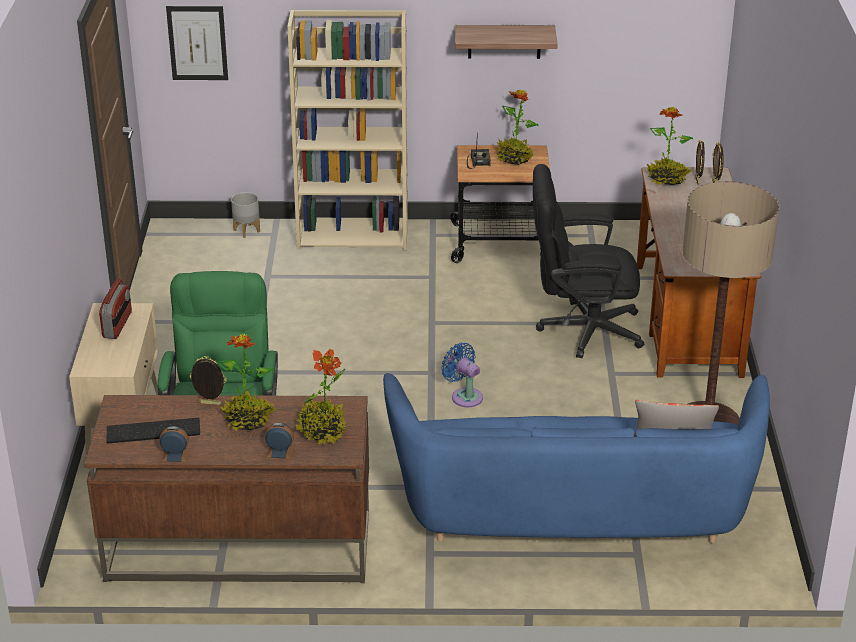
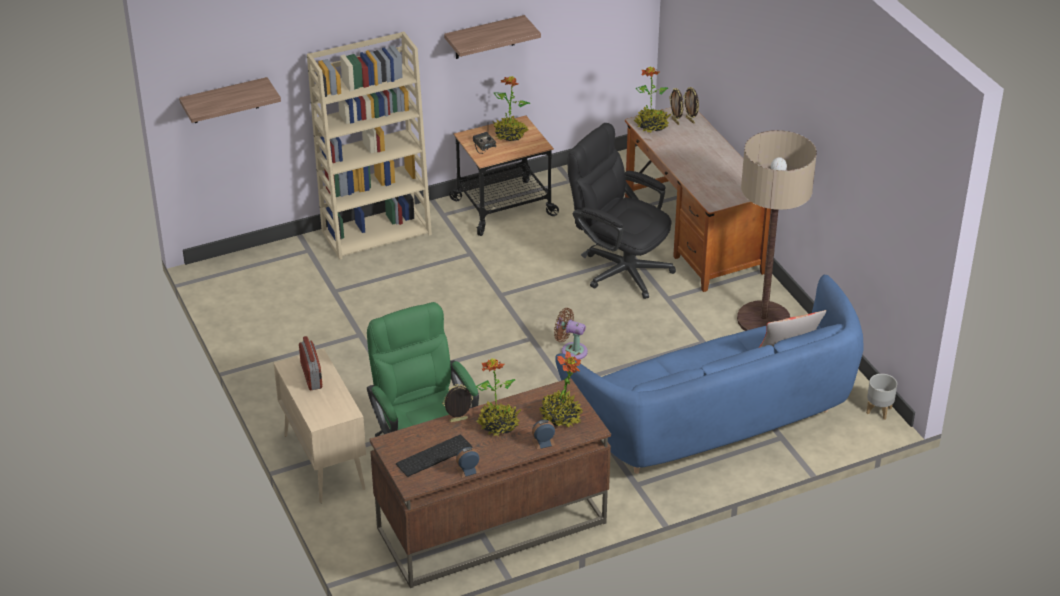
camera: 25 degrees left, 5 degrees up
picture [166,6,228,80] -> shelf [179,77,281,123]
grey planter [231,192,260,238] -> grey planter moved to [866,374,897,420]
blue fan [441,343,483,407] -> brown fan [554,308,588,360]
black office chair [533,164,644,358] -> black office chair turned 60 degrees clockwise [568,123,676,299]

